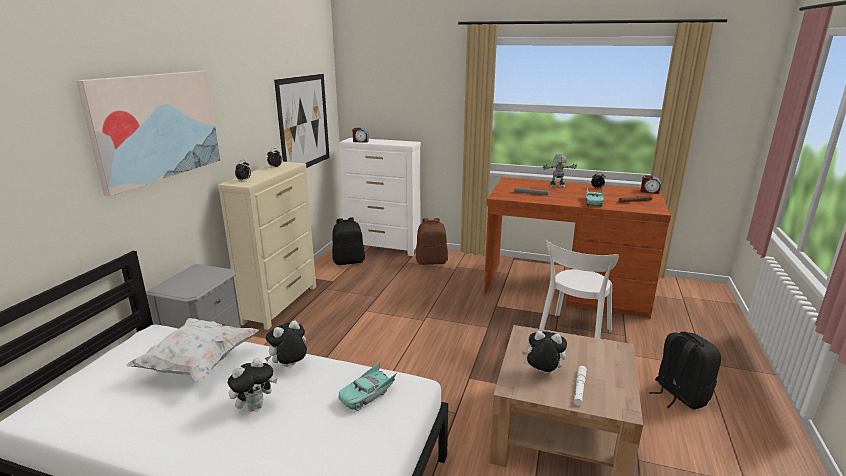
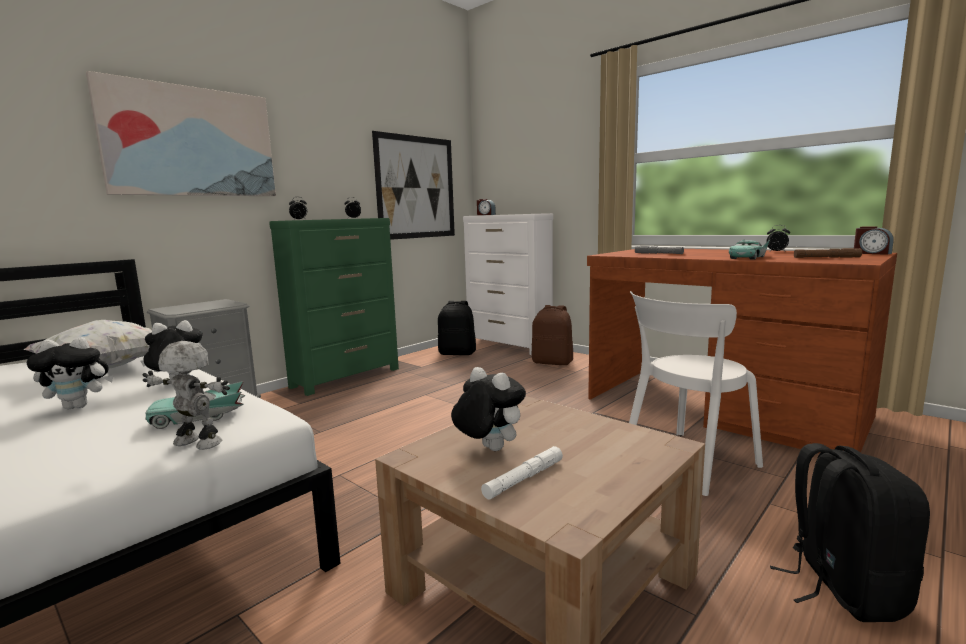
camera: 25 degrees right, 10 degrees down
beige dresser [218,162,316,330] -> green dresser [269,218,399,396]
toy robot [542,153,577,188] -> toy robot moved to [143,341,230,450]

